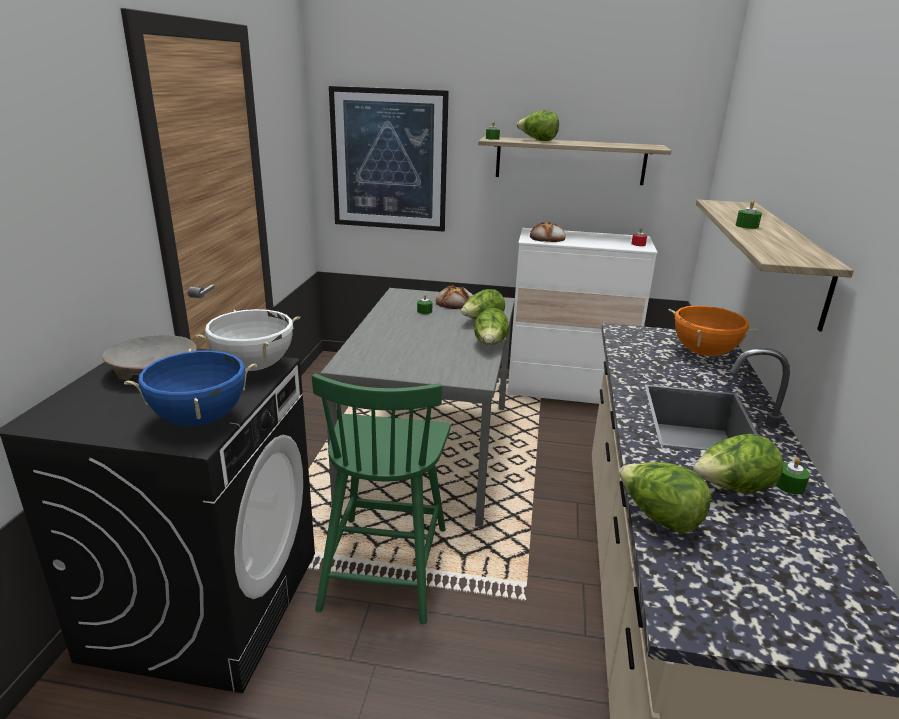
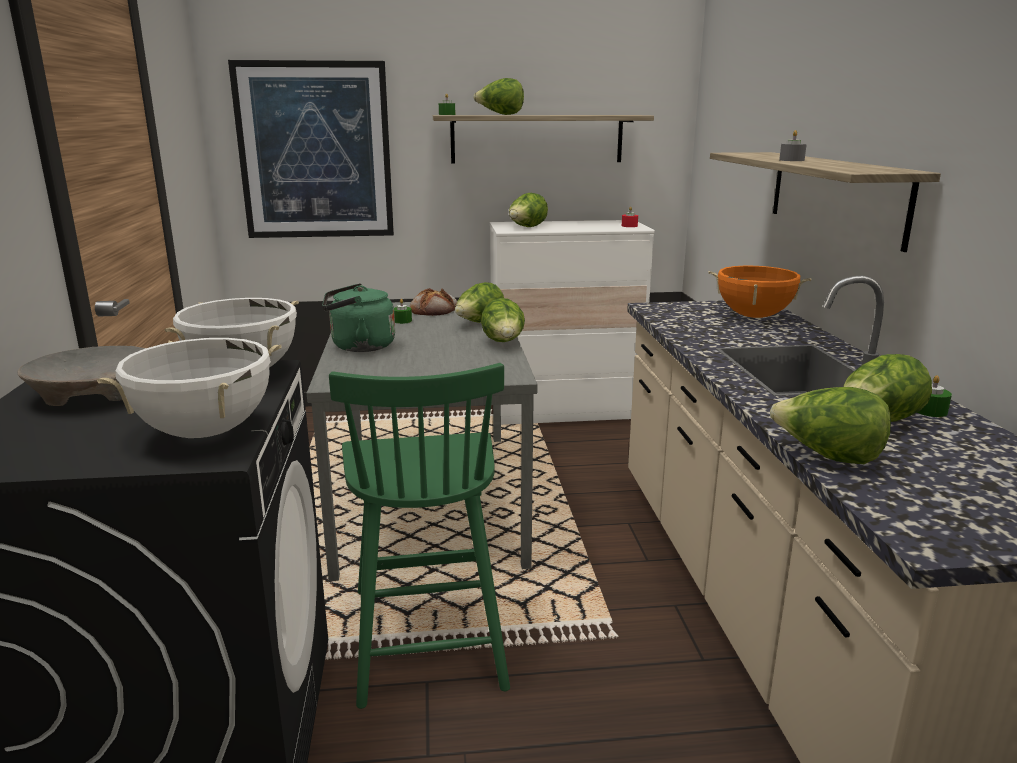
camera: 15 degrees left, 5 degrees down
blue cooking pot [124,349,257,426] -> white cooking pot [97,338,282,438]
bread [530,222,566,242] -> lettuce [509,193,548,227]
green candle [736,200,762,229] -> grey candle [779,130,807,161]
none -> green kettle [322,283,395,352]

